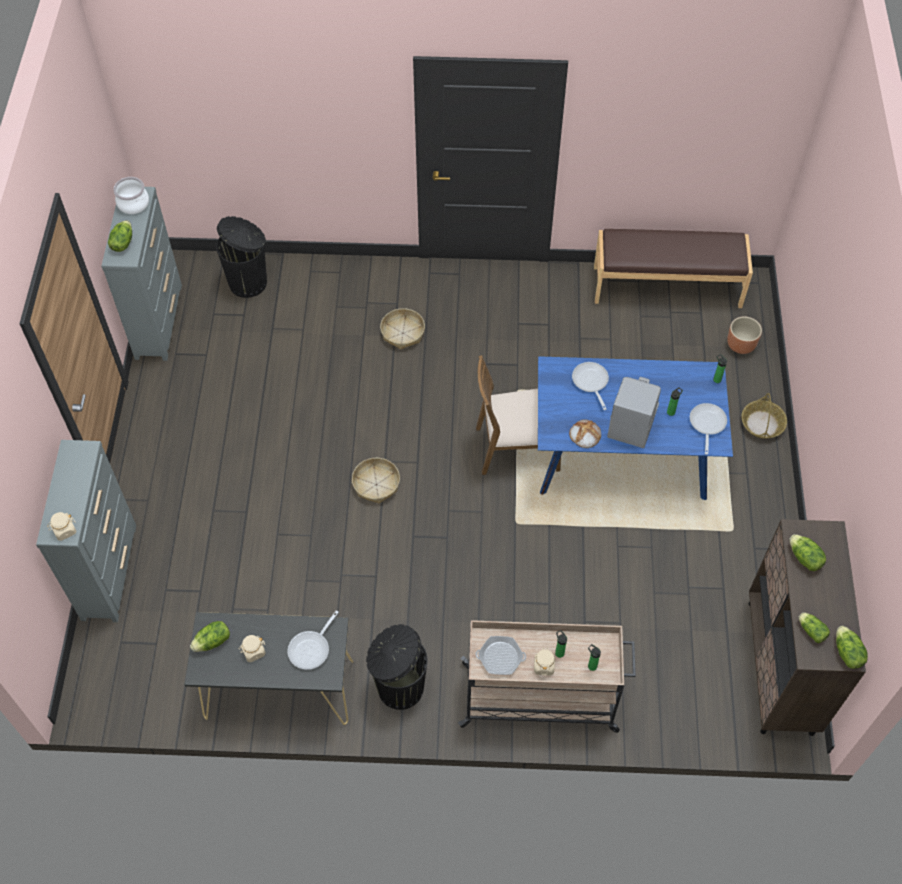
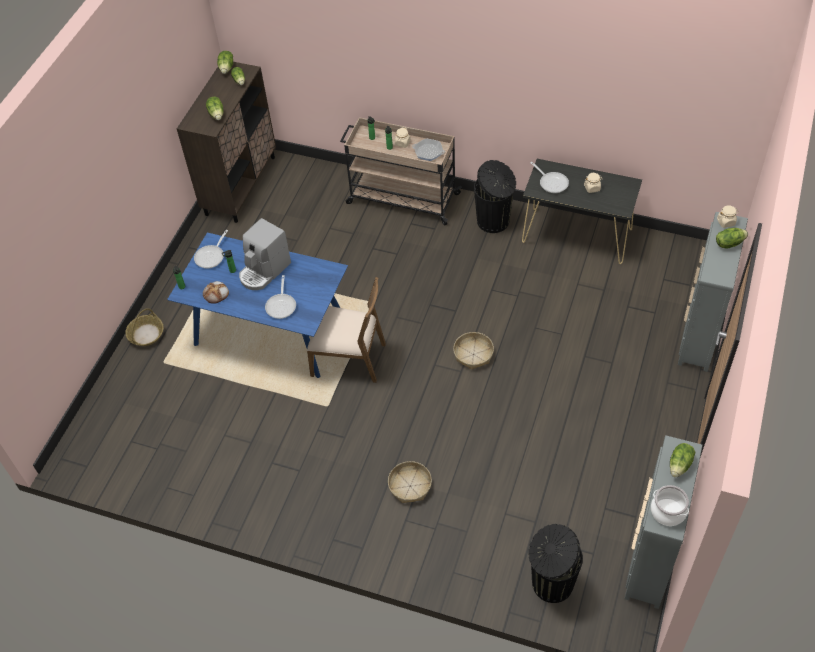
camera: 160 degrees left, 5 degrees down
lettuce [190,621,230,652] -> lettuce moved to [716,228,748,249]
frying pan [288,610,339,670] -> frying pan turned 90 degrees clockwise [531,162,569,193]
bread [569,419,601,448] -> bread moved to [203,281,229,304]
brown bench [594,229,753,308] -> none
brown planter [727,316,762,354] -> none

